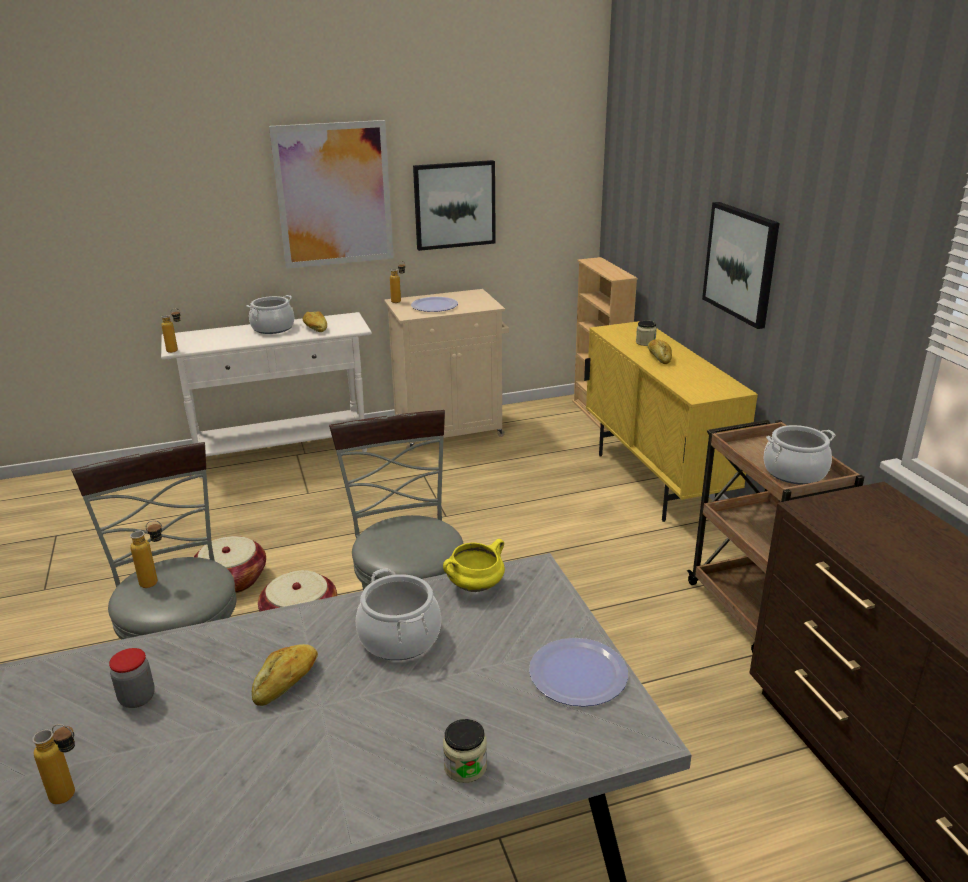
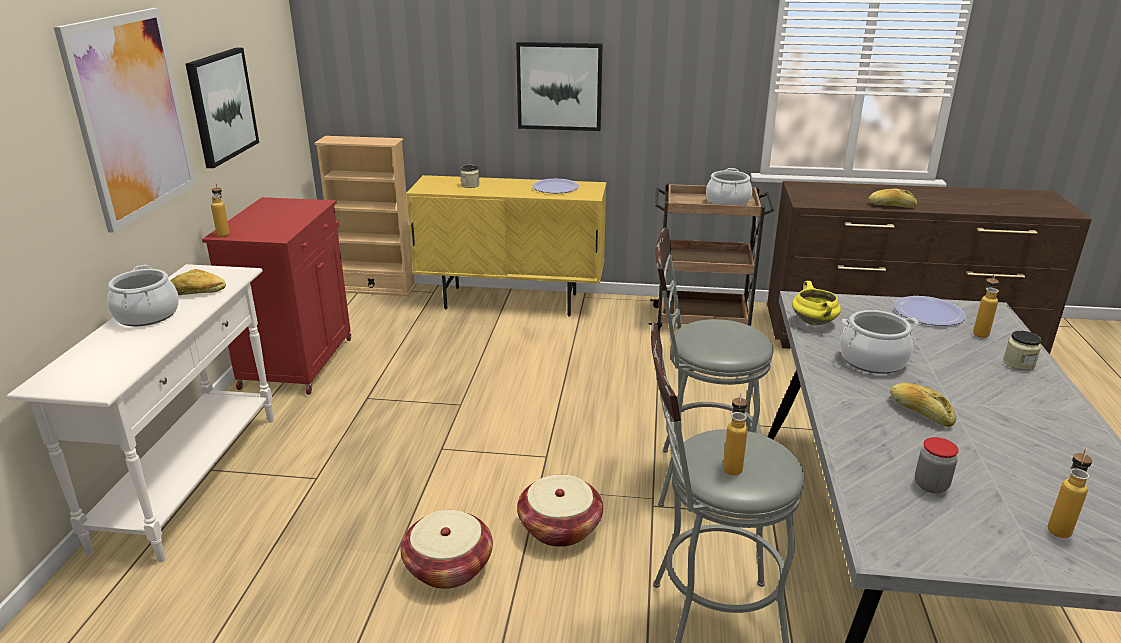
camera: 65 degrees left, 0 degrees up
bottle [161,308,181,353] -> bottle moved to [973,274,999,338]
beige cabinet [384,289,509,451] -> red cabinet [202,197,351,395]
plate [411,297,458,312] -> plate moved to [532,179,579,193]
bread [648,339,672,364] -> bread moved to [868,189,917,208]

